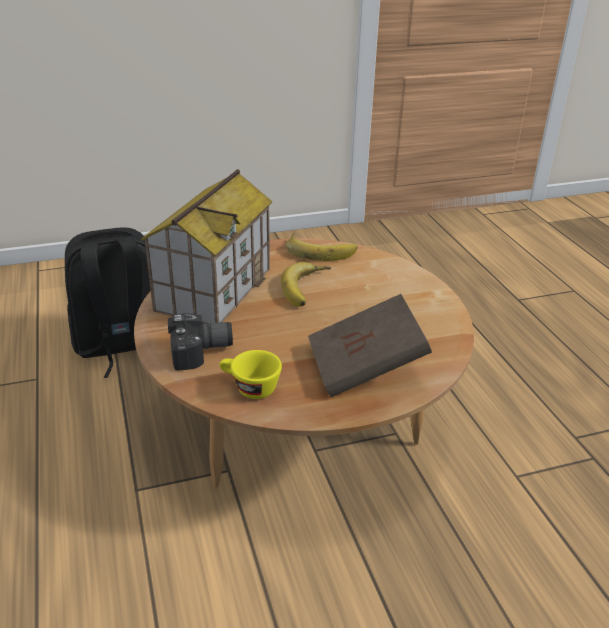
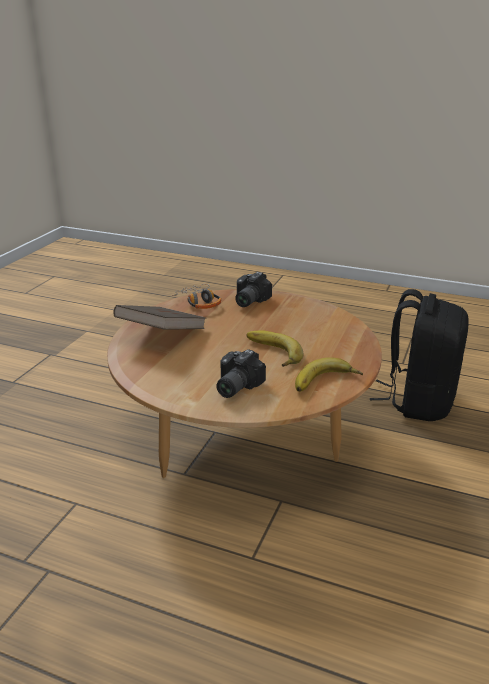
camera: 130 degrees right, 5 degrees down
toy house [141,169,273,324] -> none
yellow cup [219,350,282,399] -> headphones [172,284,221,309]
none -> camera [216,349,266,398]

